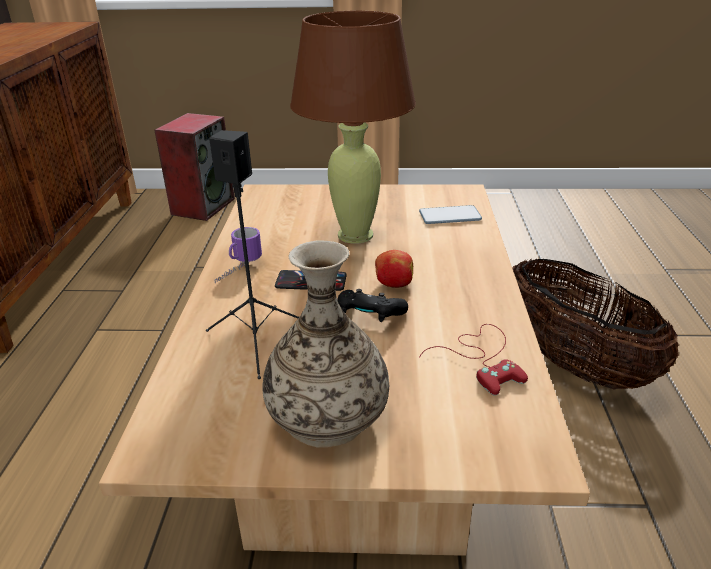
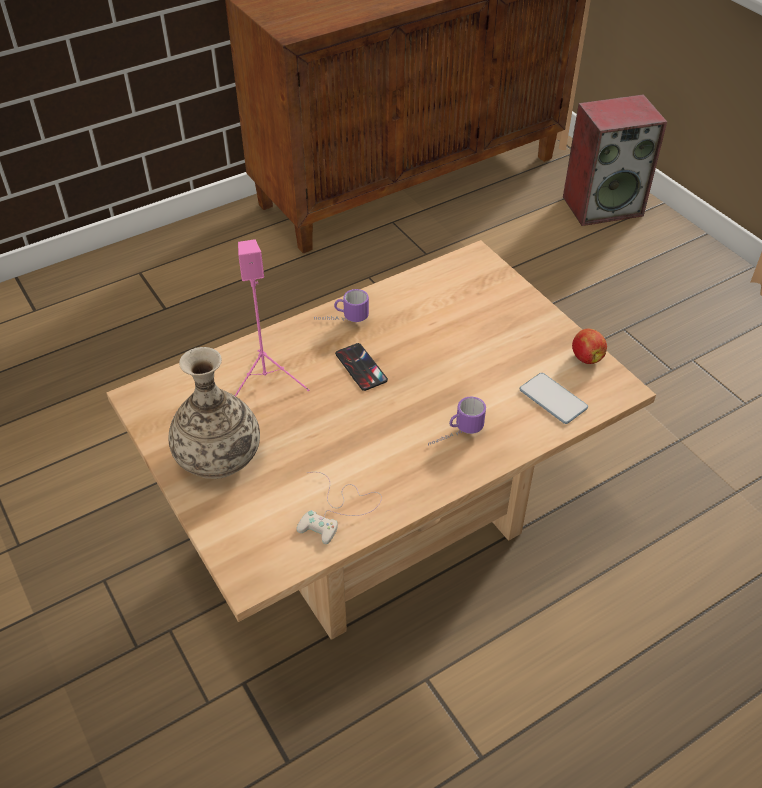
camera: 55 degrees right, 15 degrees up
black speaker [206,130,299,379] -> pink speaker [235,239,309,396]
brown table lamp [290,10,416,244] -> none
black game controller [337,289,408,322] -> none
apple [375,250,413,288] -> apple moved to [572,329,607,364]
red game controller [419,324,528,396] -> white game controller [296,472,382,544]
basket [512,258,679,390] -> none
none -> mug [428,397,486,446]

